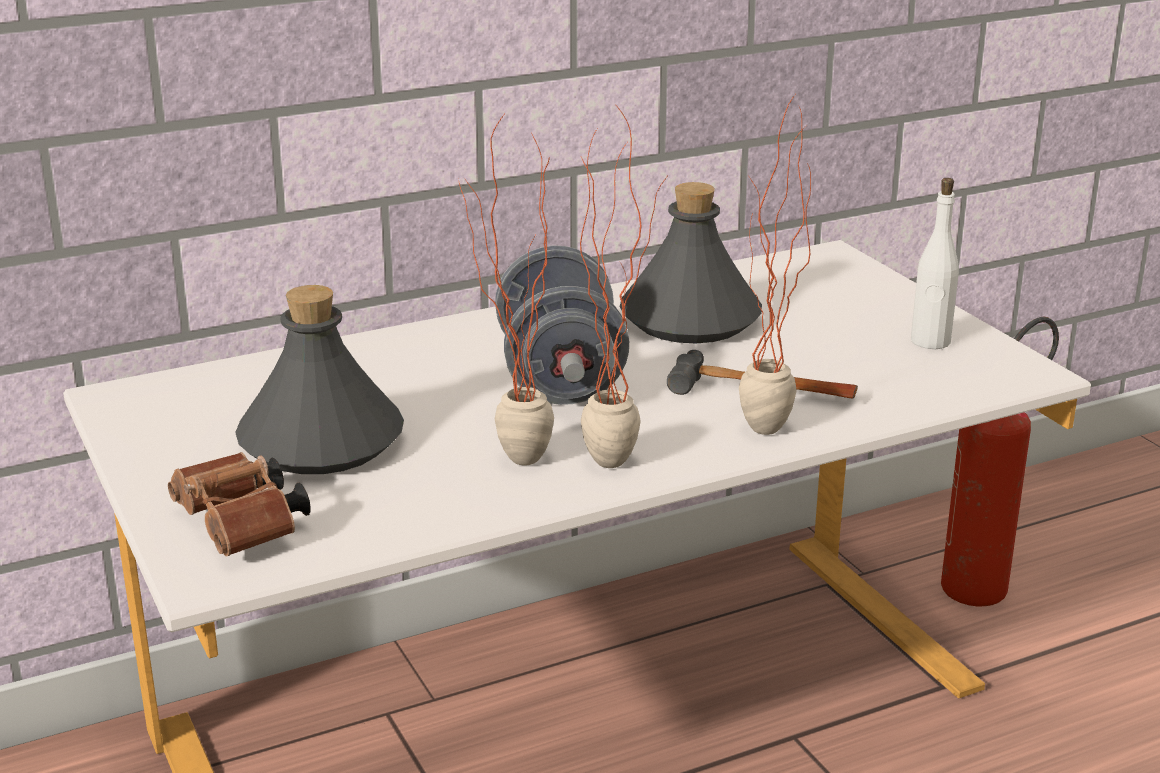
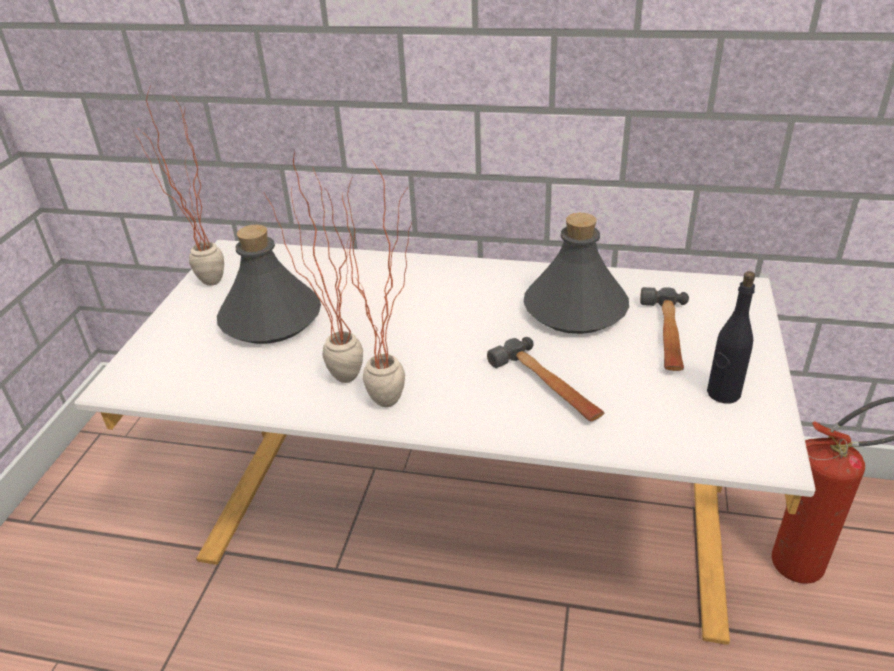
camera: 40 degrees right, 10 degrees up
brown binoculars [168,452,311,557] -> none
grey dumbbell [495,246,629,405] -> none
potted plant [739,95,811,435] -> potted plant moved to [133,86,224,286]
white bottle [911,178,959,349] -> black bottle [707,271,755,403]
none -> hammer [640,287,689,371]

